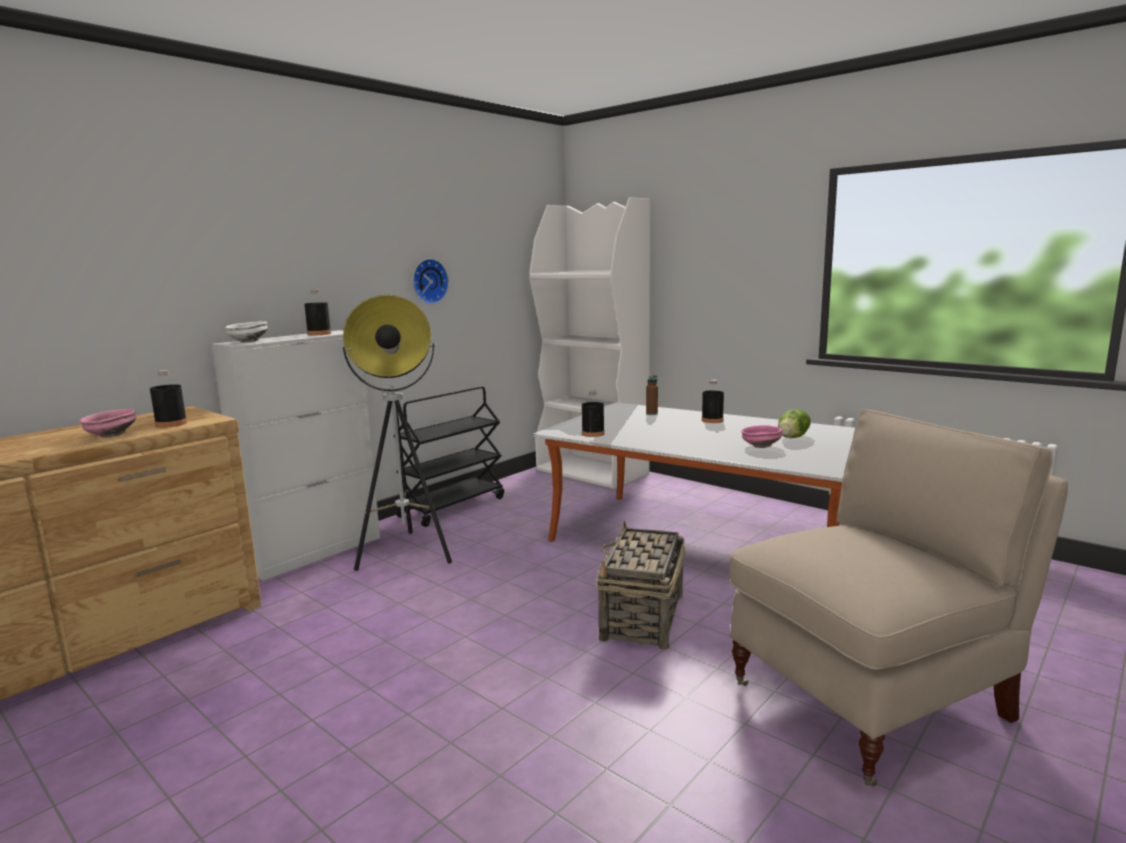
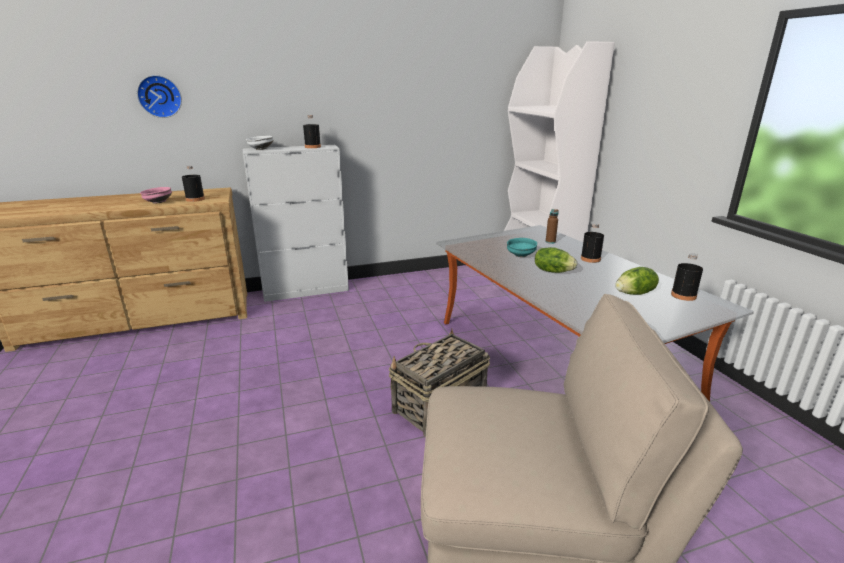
camera: 30 degrees right, 10 degrees up
floor lamp [343,295,452,571] -> none
black cart [393,386,504,527] -> none
wall clock [413,259,449,304] -> wall clock moved to [137,75,182,118]
black bottle [582,391,604,437] -> black bottle moved to [671,253,703,301]
pink bowl [741,425,782,448] -> none
none -> turquoise bowl [507,238,537,257]
none -> lettuce [535,247,577,273]

